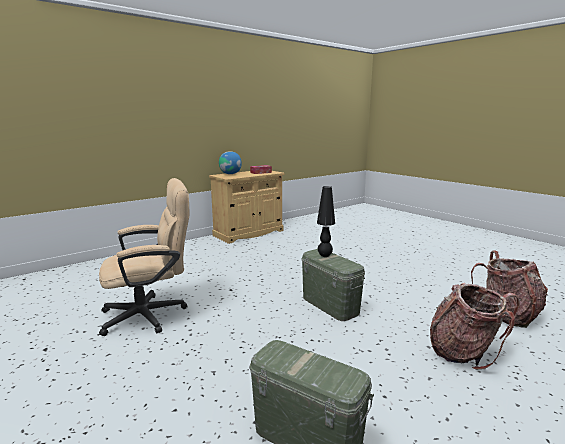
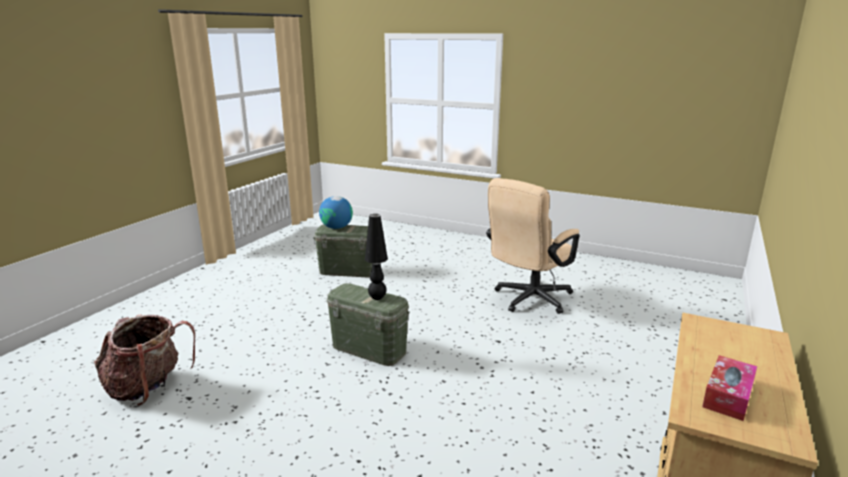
camera: 155 degrees right, 5 degrees up
globe [219,151,242,174] -> globe moved to [319,196,353,229]
backpack [430,283,520,370] -> none

